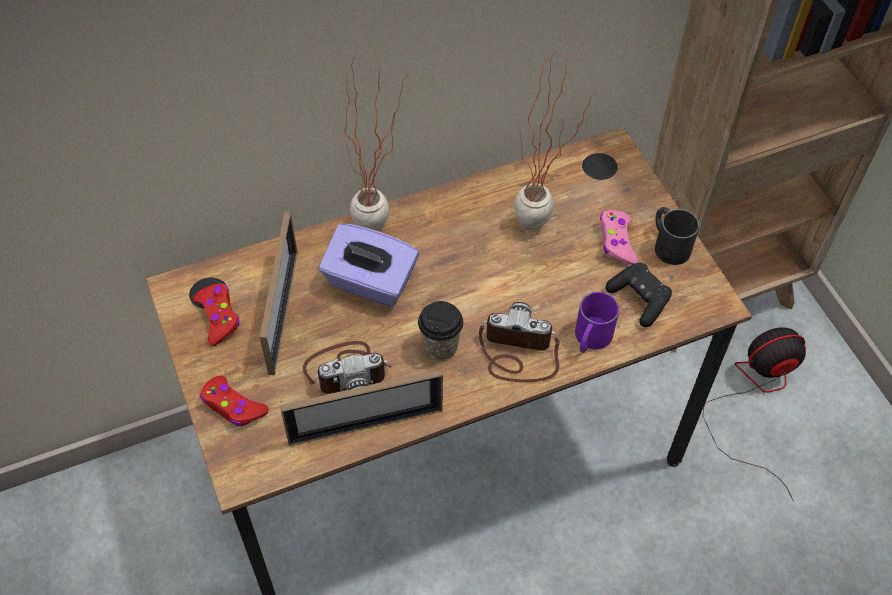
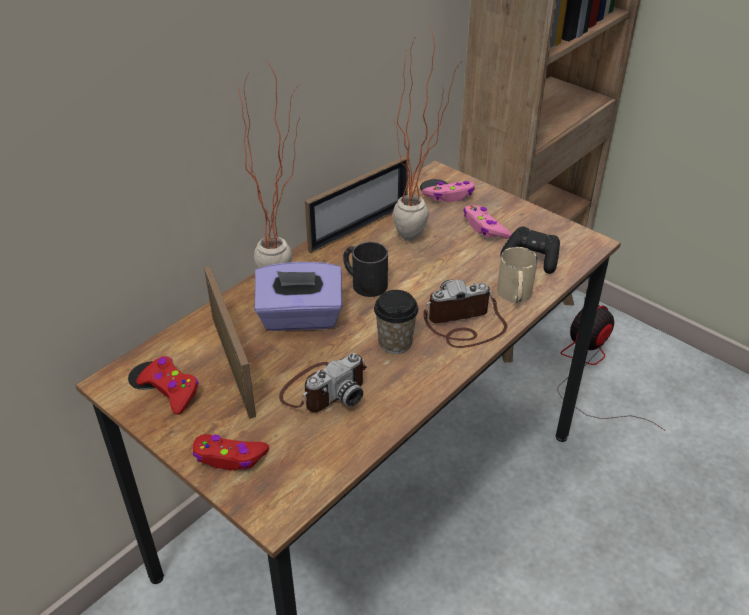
camera: 25 degrees left, 15 degrees down
picture frame [280,370,443,446] -> picture frame moved to [305,156,409,253]
purple mug [575,292,619,353] -> beige mug [497,247,537,304]
black mug [655,207,699,265] -> black mug moved to [343,242,388,297]
none -> pink game controller [422,181,475,202]

